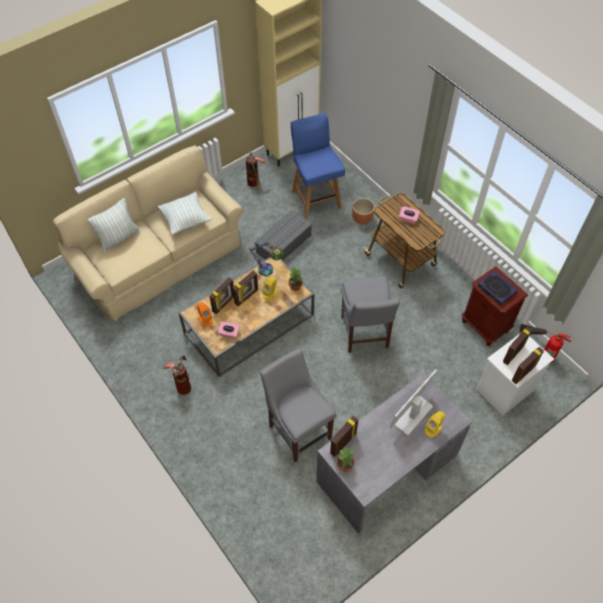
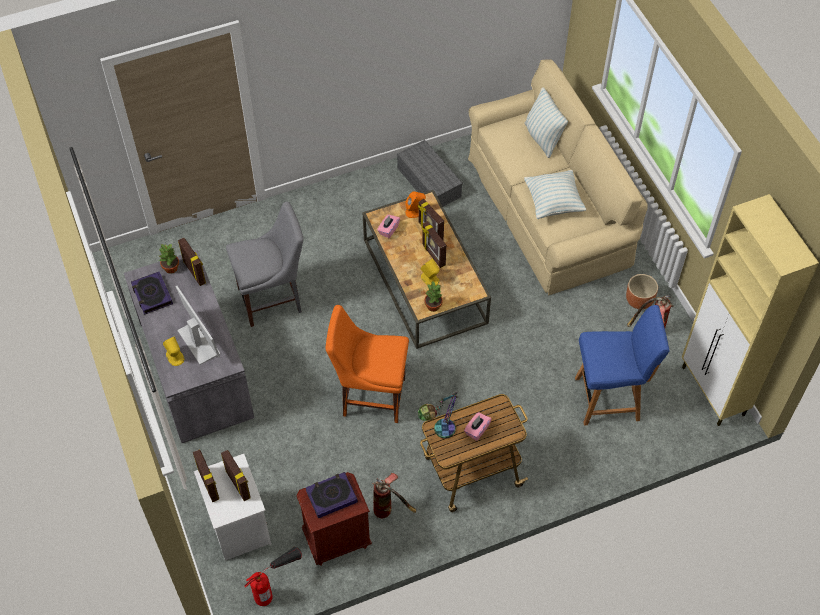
camera: 105 degrees right, 0 degrees up
fire extinguisher [163,355,191,395] -> fire extinguisher moved to [372,473,416,518]
table lamp [248,243,283,276] -> table lamp moved to [418,391,458,439]
grey storage box [255,210,312,260] -> grey storage box moved to [397,140,463,207]
grey chair [341,276,400,353] -> orange chair [325,305,409,423]
brown planter [352,198,375,224] -> brown planter moved to [626,274,658,309]
none -> book [131,272,173,315]

